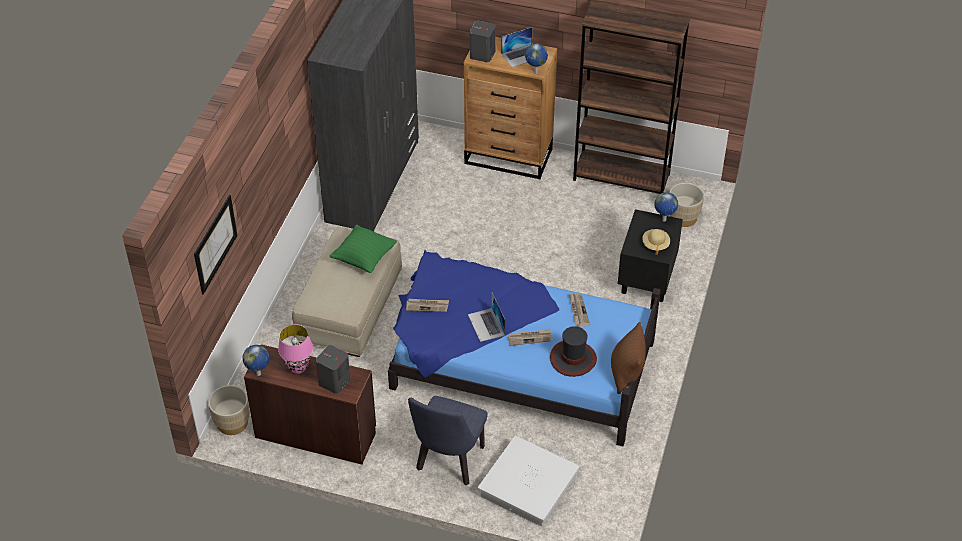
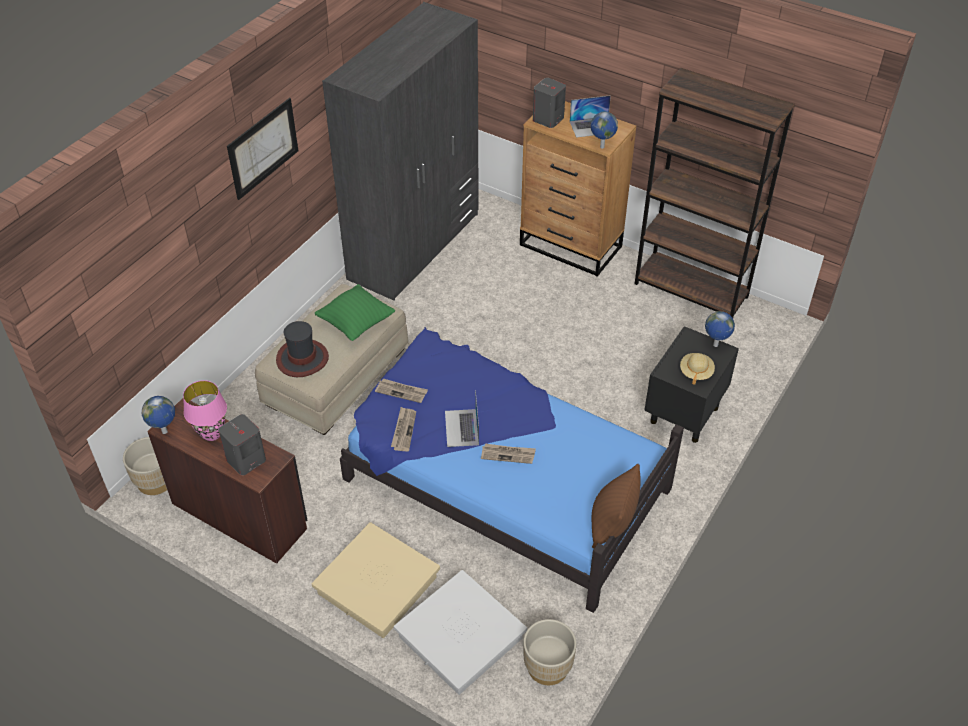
camera: 15 degrees right, 0 degrees up
picture [194,195,238,295] -> picture moved to [227,98,298,200]
blue chair [408,396,488,485] -> beige storage box [312,522,440,638]
hat [550,326,597,377] -> hat moved to [276,321,329,377]
newspaper [569,293,590,327] -> newspaper moved to [391,407,416,451]
beige planter [669,183,704,227] -> beige planter moved to [523,619,576,685]

